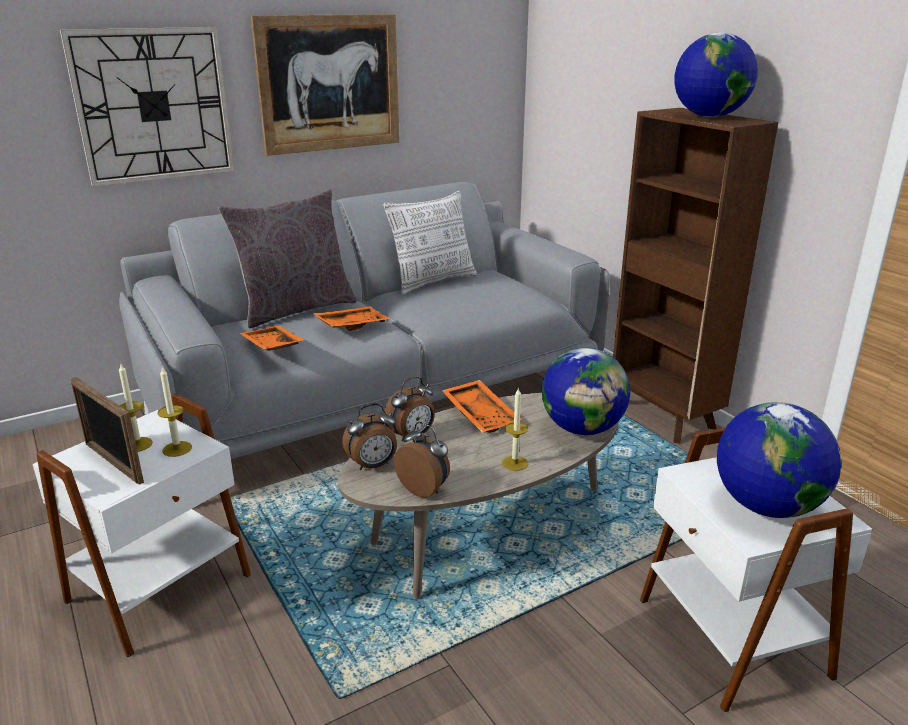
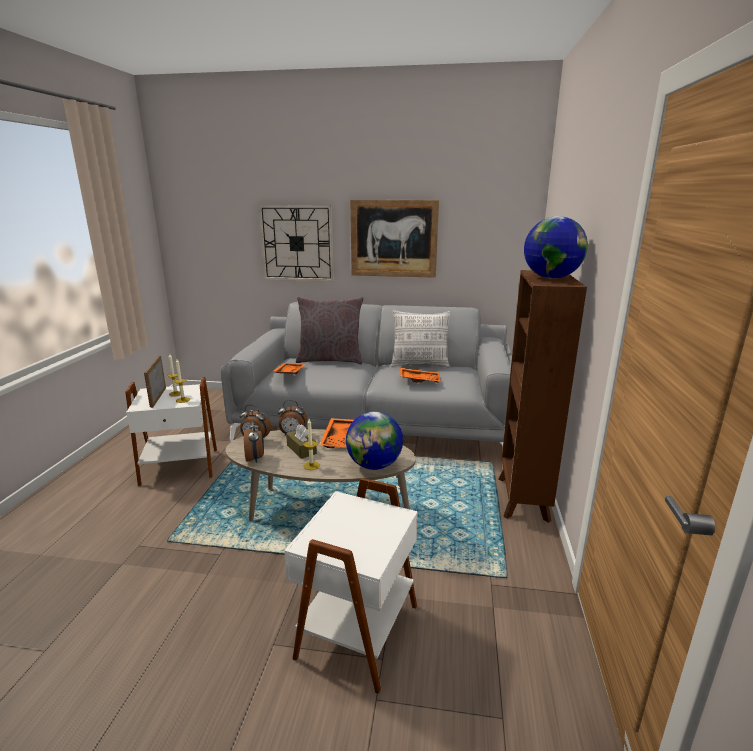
camera: 40 degrees right, 5 degrees down
orange tray [313,306,390,331] -> orange tray moved to [400,368,441,383]
globe [717,402,842,518] -> none
none -> brown tissue box [286,424,317,459]

